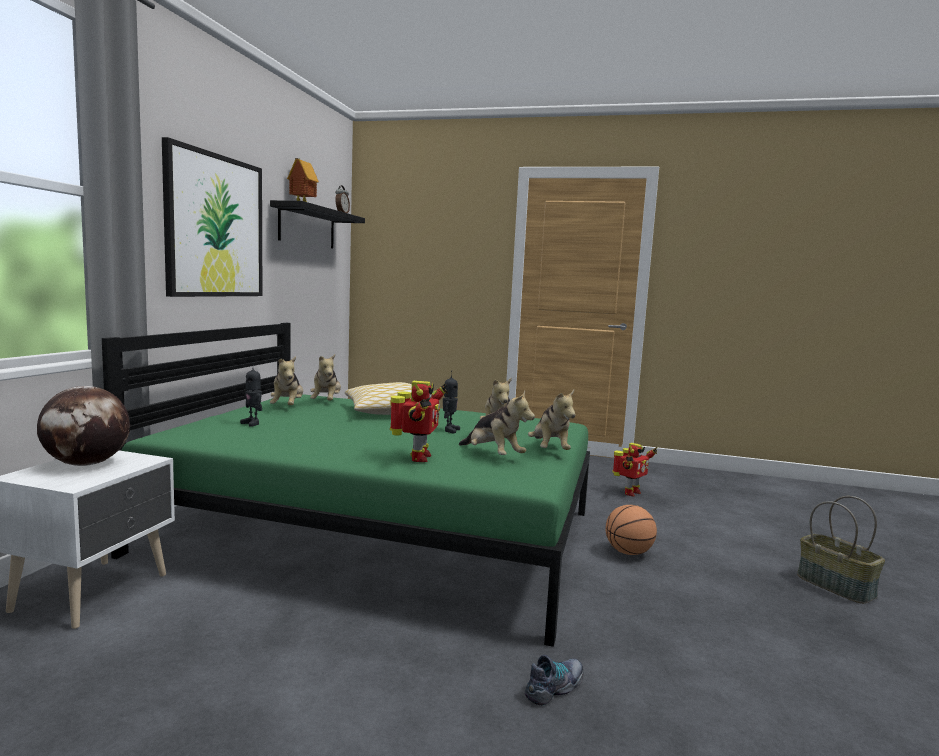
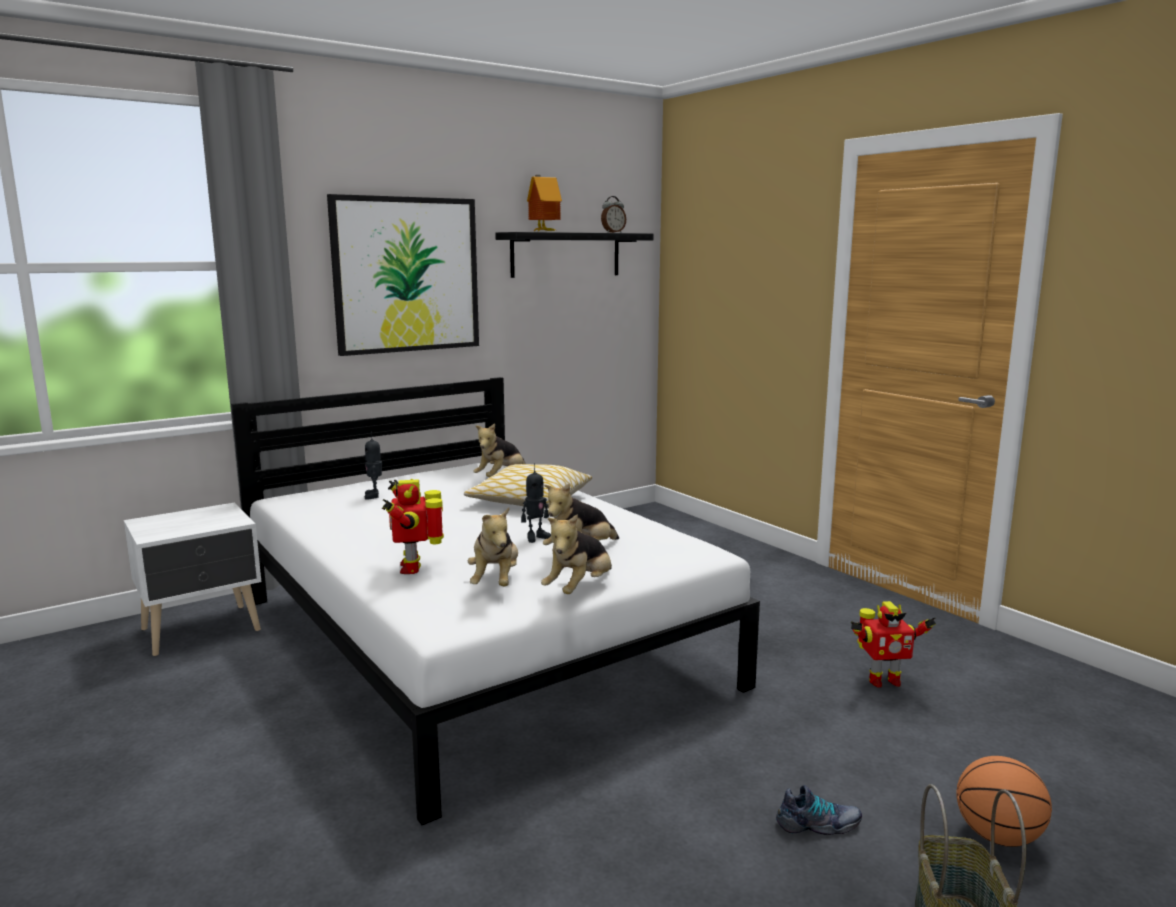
camera: 40 degrees right, 5 degrees up
globe [37,386,130,466] -> none
green bed [102,323,590,647] -> white bed [231,377,760,825]
plush toy [270,356,303,405] -> none
toy robot [390,381,447,462] -> toy robot turned 120 degrees clockwise [382,479,444,574]
shoe [525,655,583,705] -> shoe moved to [776,785,862,835]
basketball [605,505,657,555] -> basketball moved to [956,756,1052,847]

